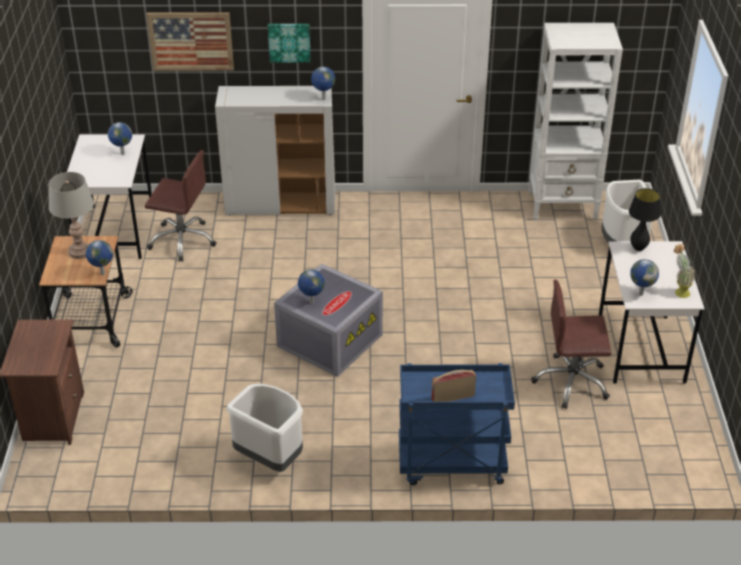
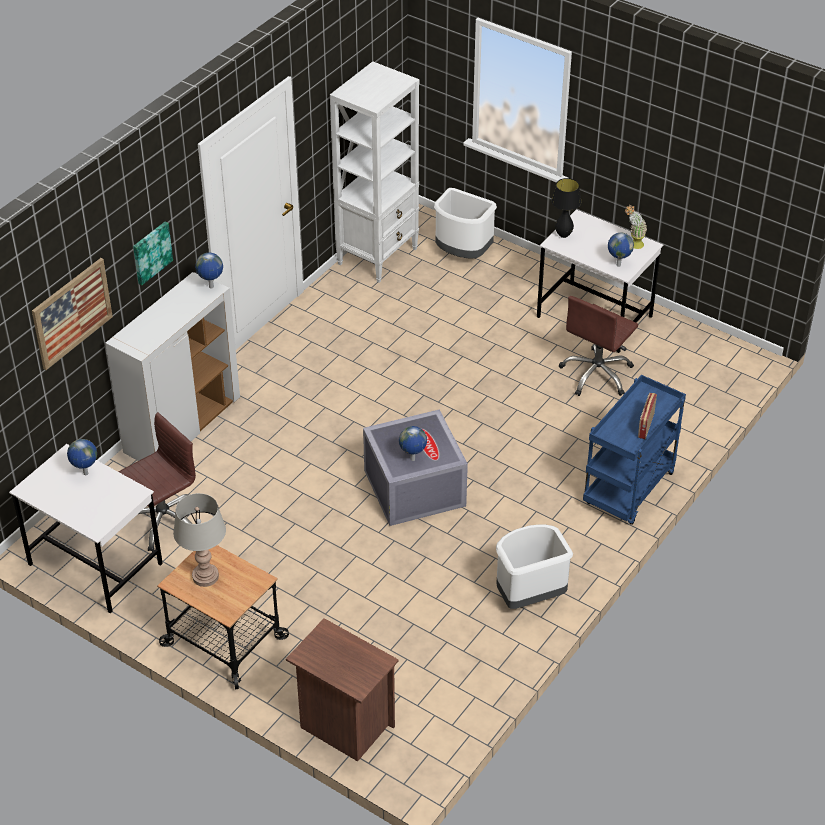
camera: 55 degrees left, 5 degrees up
globe [86,240,113,275] -> none

